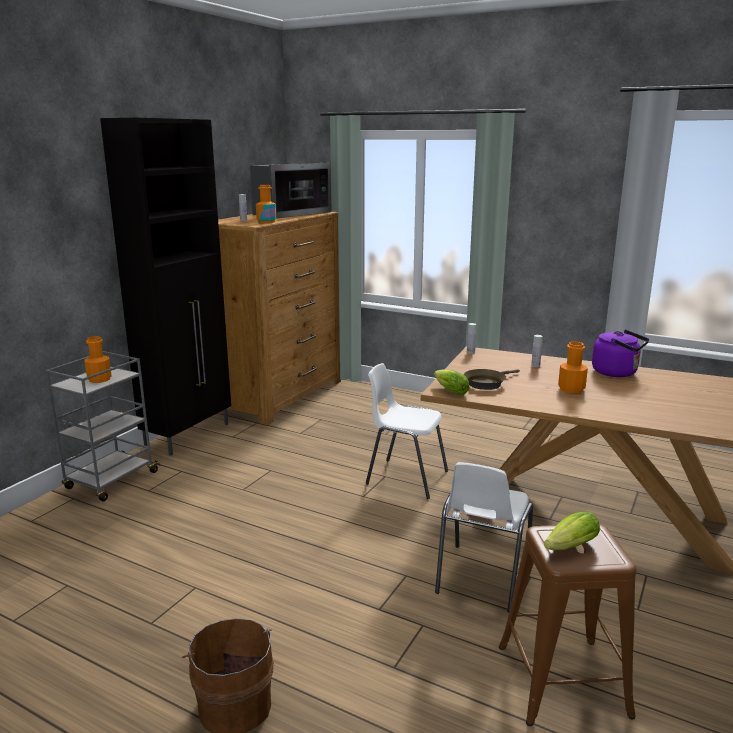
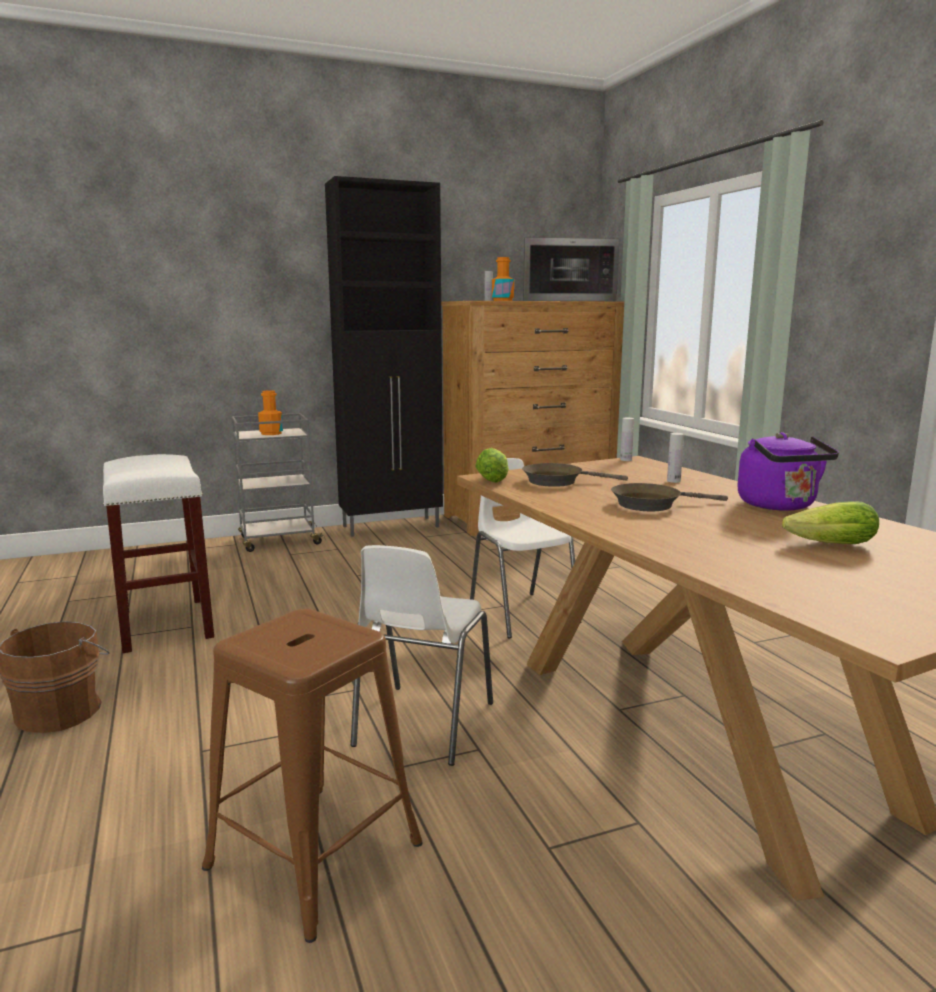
camera: 40 degrees right, 5 degrees down
white chair [435,462,533,612] -> white chair turned 45 degrees counterclockwise [351,545,493,766]
lettuce [544,512,600,550] -> lettuce moved to [782,501,879,544]
orange bottle [558,342,588,393] -> brown frying pan [611,483,728,511]
none -> white stool [103,454,214,653]

